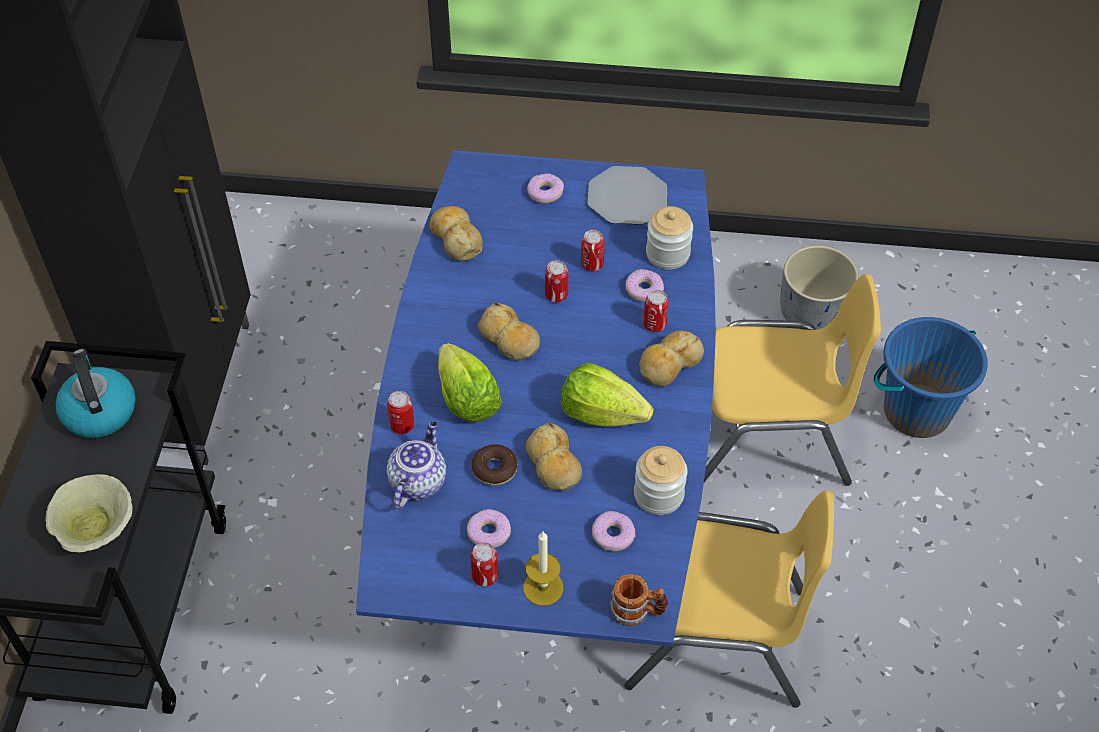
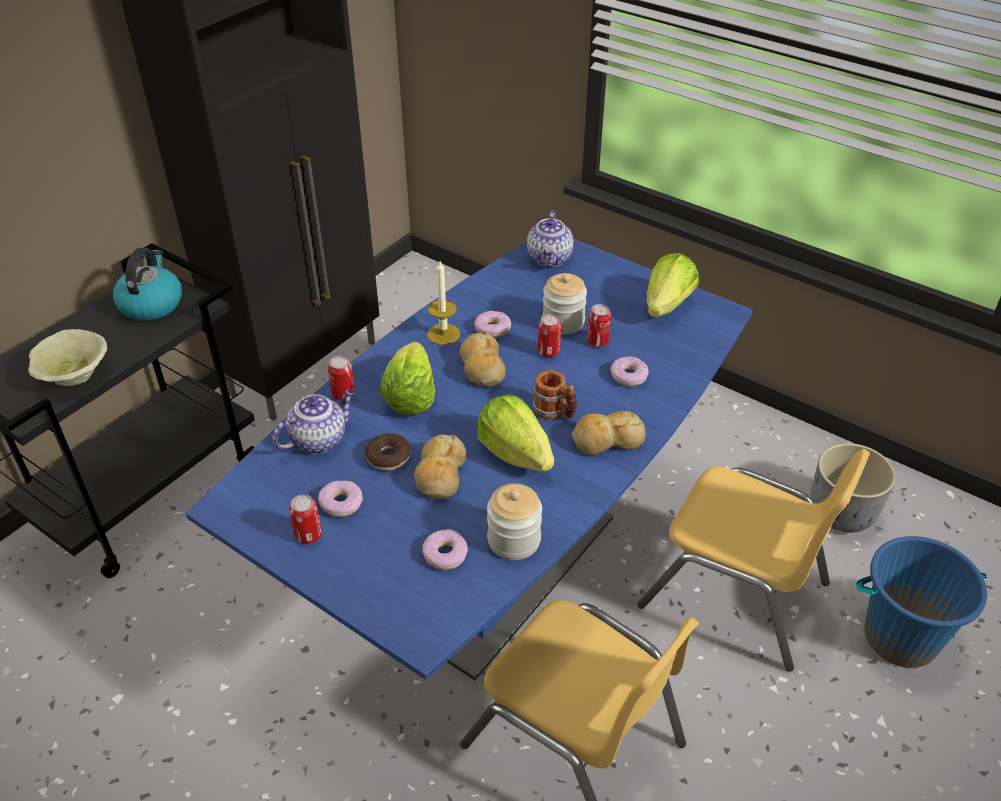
camera: 30 degrees right, 10 degrees down
bread [430,206,483,261] -> none
candle [523,532,563,606] -> candle moved to [427,261,460,345]
donut [527,174,564,203] -> donut moved to [474,311,511,338]
plate [588,166,667,225] -> lettuce [647,253,699,317]
mug [610,574,668,626] -> mug moved to [533,370,577,420]
can [643,290,669,332] -> none
jar [646,206,693,270] -> jar moved to [542,273,587,335]
none -> teapot [527,210,574,267]

